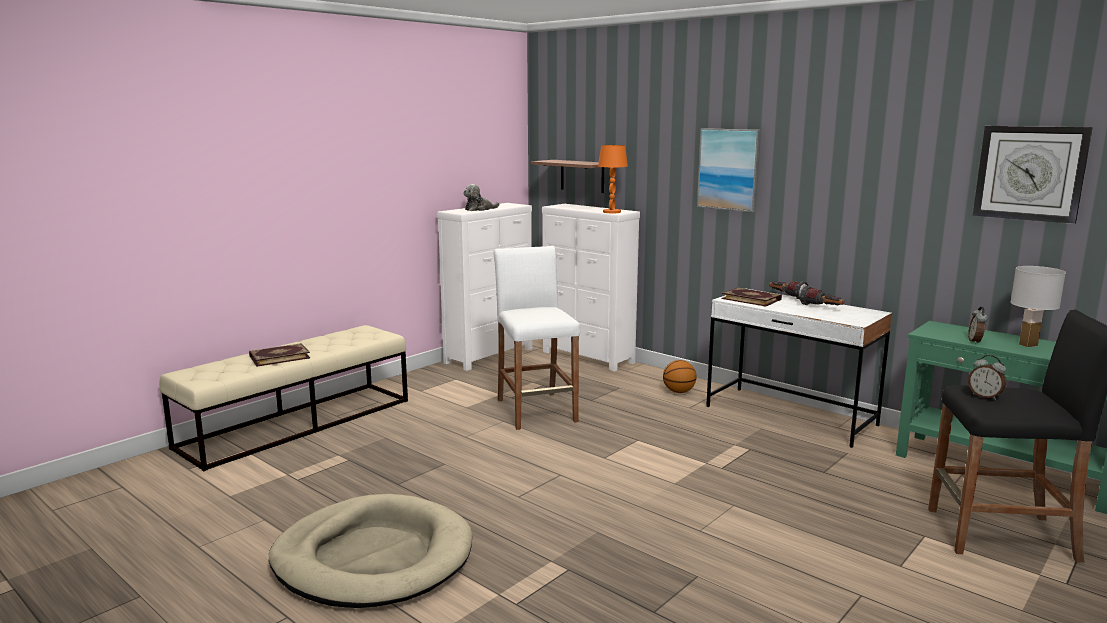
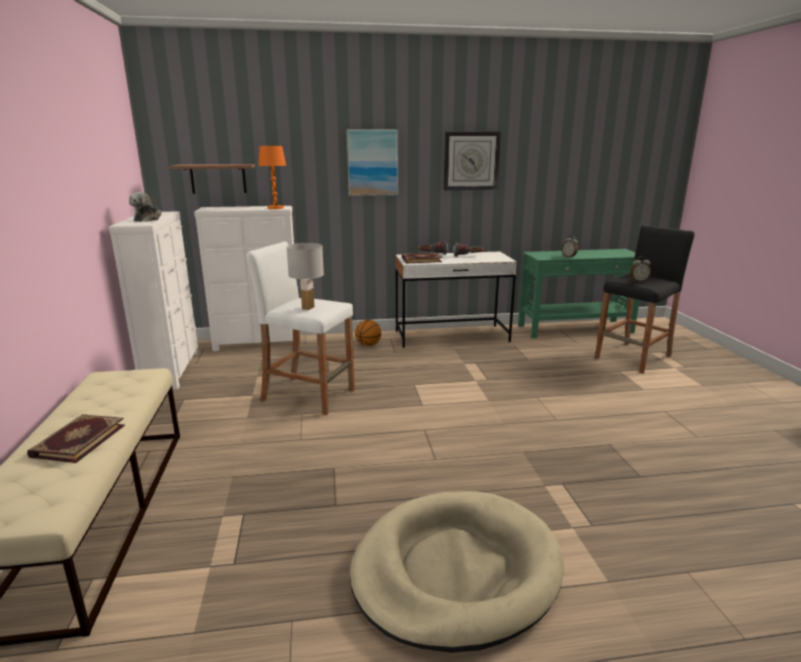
camera: 50 degrees left, 5 degrees up
wall clock [973,126,1093,224] -> wall clock moved to [444,132,501,190]
white table lamp [1011,266,1066,347] -> white table lamp moved to [286,243,324,310]

